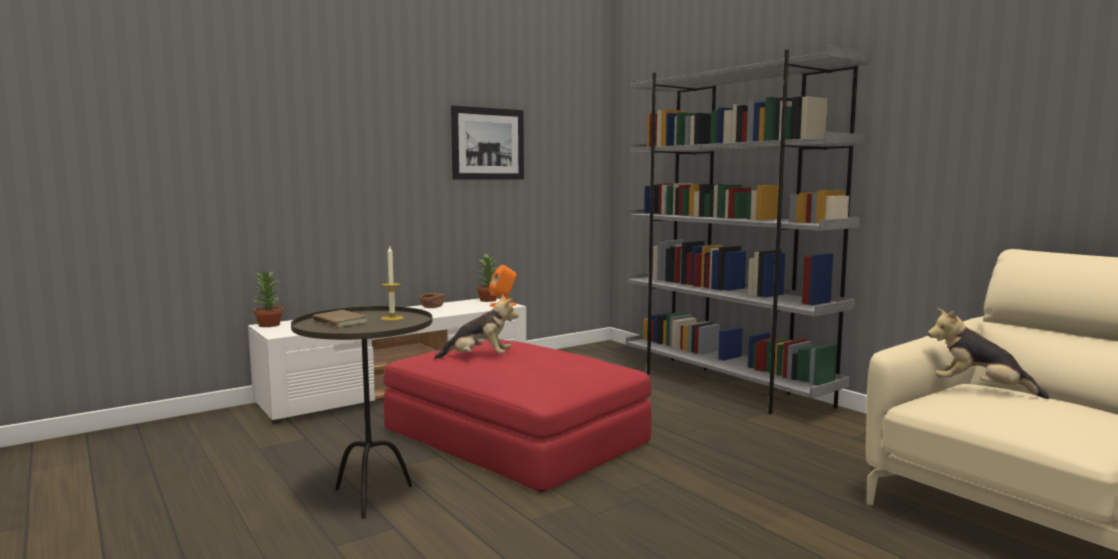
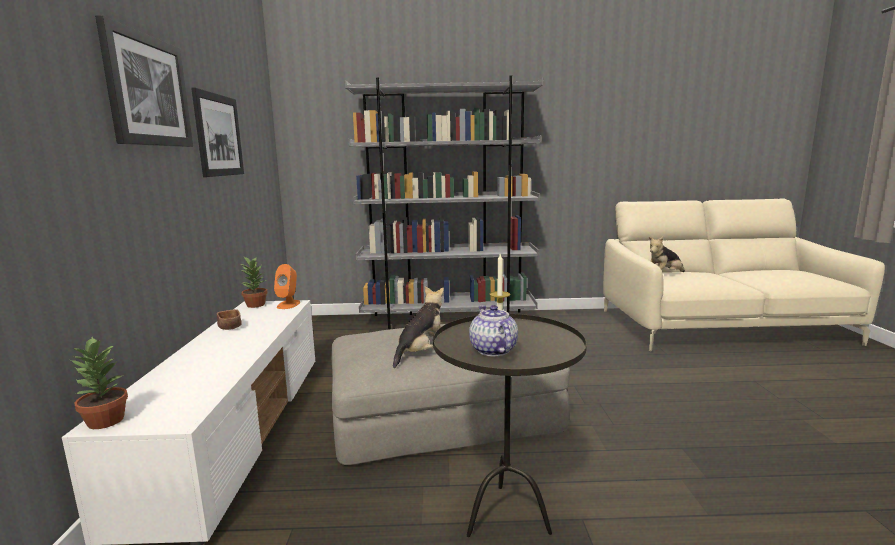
camera: 55 degrees left, 5 degrees up
brown book [313,310,368,327] -> teapot [469,305,518,357]
red ottoman [383,339,652,493] -> beige ottoman [331,324,570,466]
none -> picture [95,15,193,147]

